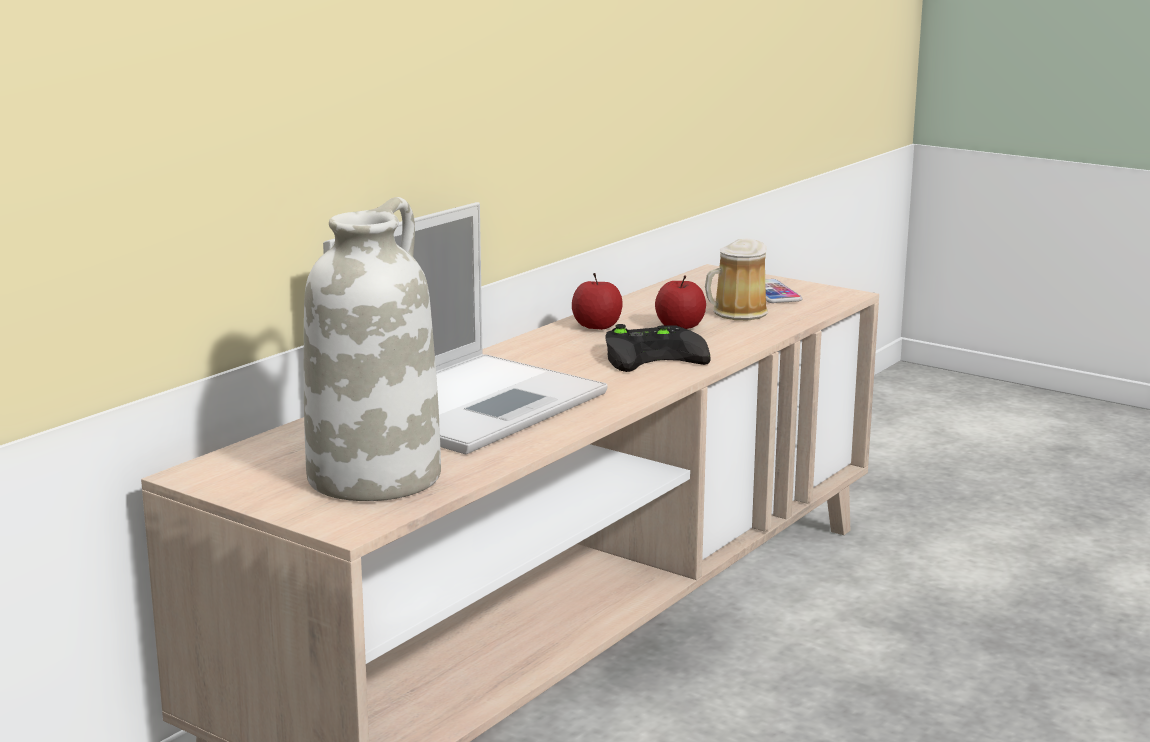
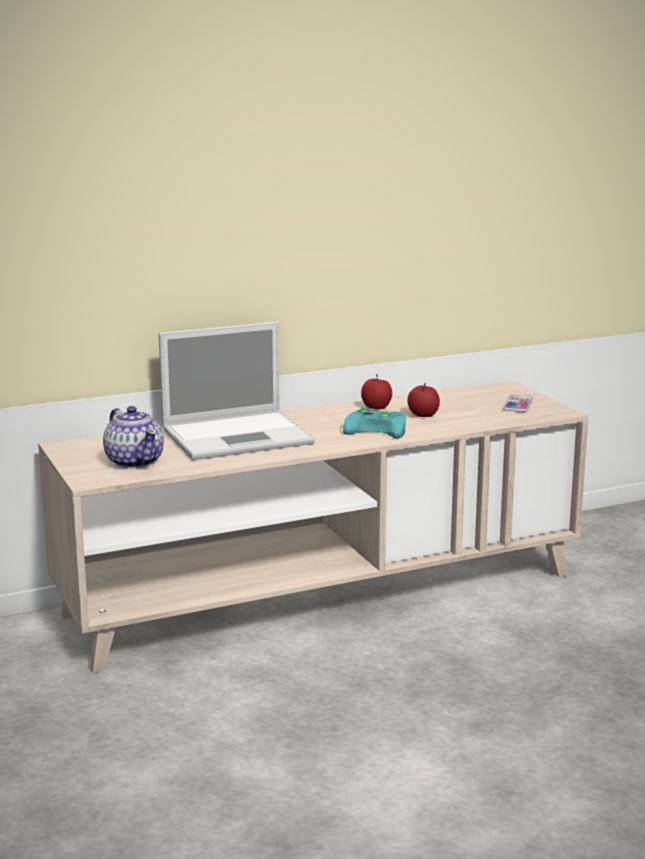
camera: 30 degrees right, 0 degrees up
white vase [304,197,441,501] -> teapot [103,406,164,469]
black game controller [605,324,711,372] -> turquoise game controller [343,406,406,438]
mug [705,238,768,320] -> none

